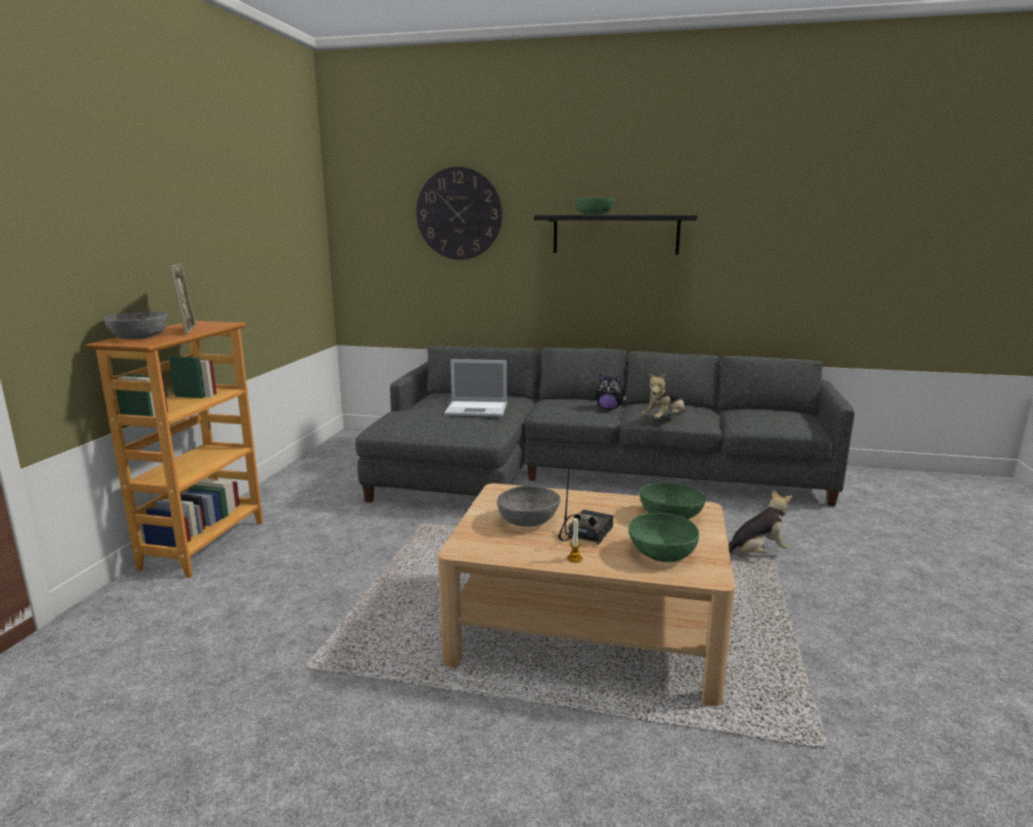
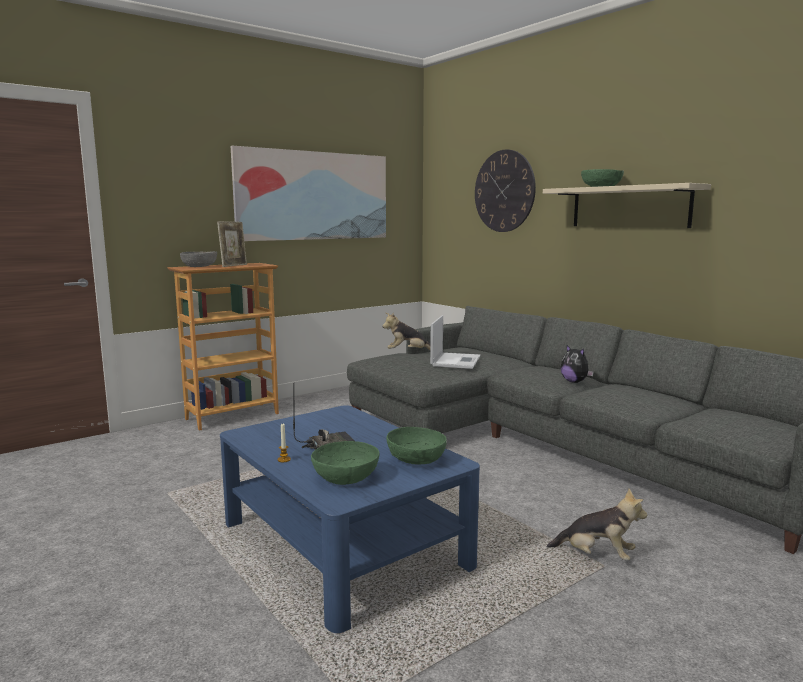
camera: 40 degrees right, 5 degrees down
beige coffee table [438,483,735,706] -> blue coffee table [220,405,480,633]
laptop [444,359,507,417] -> laptop turned 120 degrees counterclockwise [430,315,480,369]
grey bowl [497,486,561,527] -> none
black shelf [534,215,697,255] -> beige shelf [543,183,711,228]
plush toy [642,373,686,419] -> plush toy moved to [382,313,430,350]
none -> picture [231,146,386,241]

